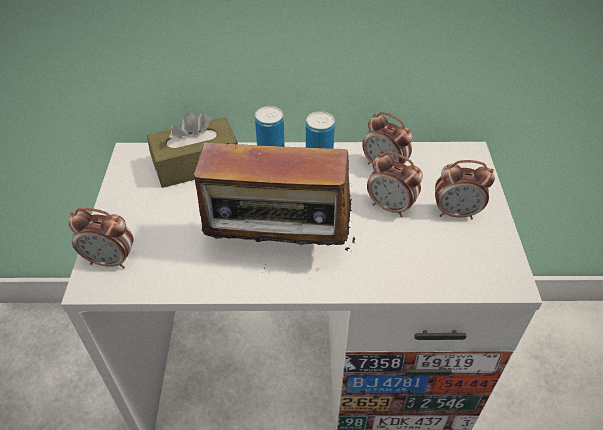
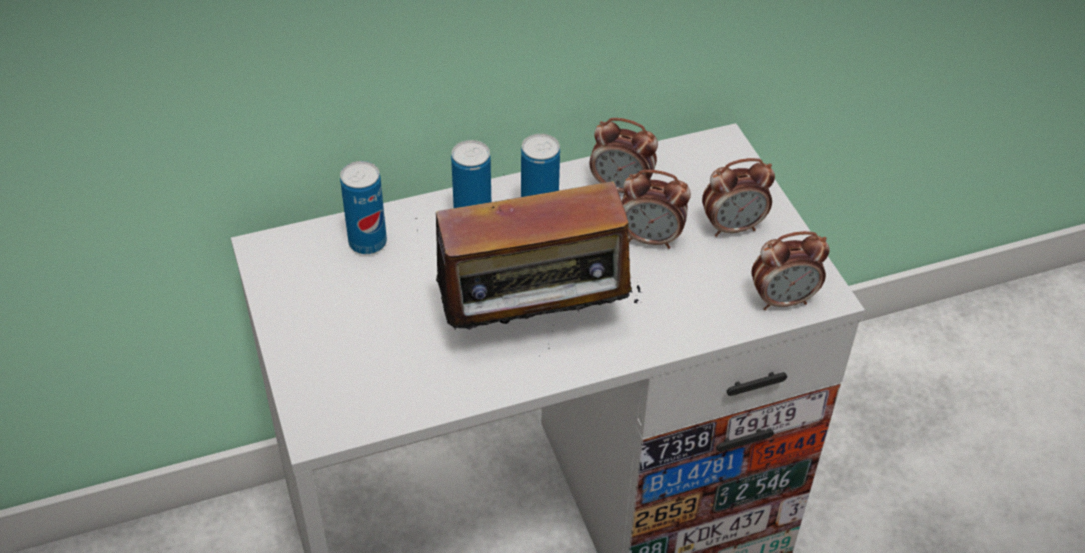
camera: 20 degrees left, 0 degrees up
alarm clock [68,208,134,269] -> alarm clock moved to [751,231,830,310]
brown tissue box [147,111,238,188] -> can [340,161,387,254]

